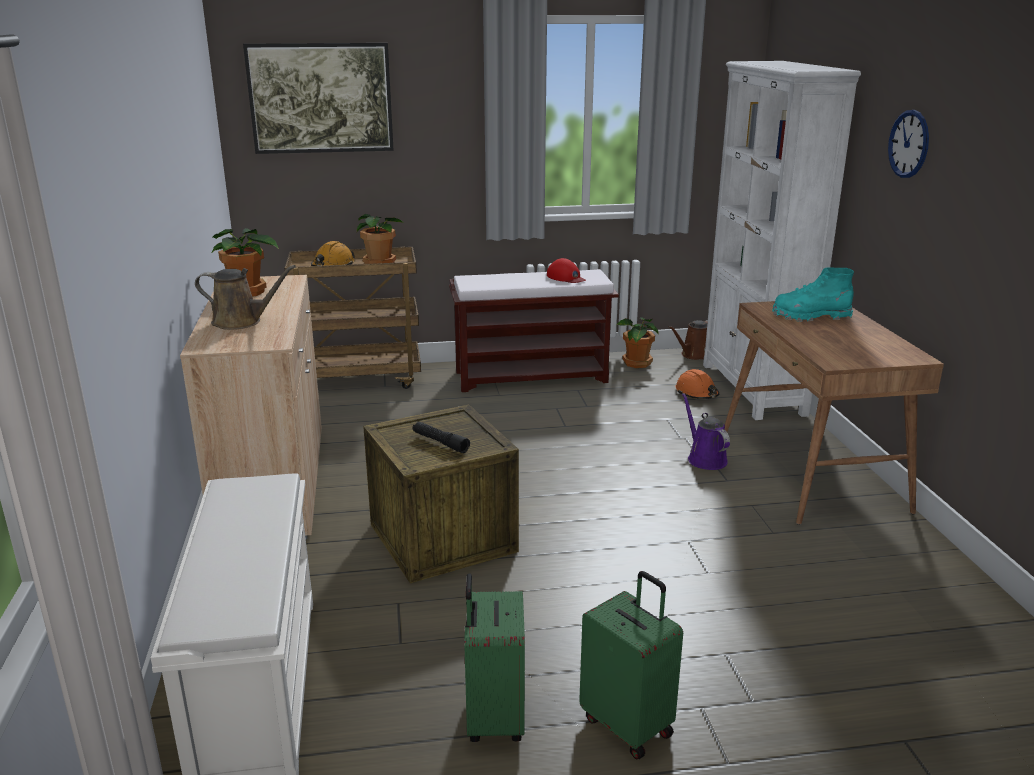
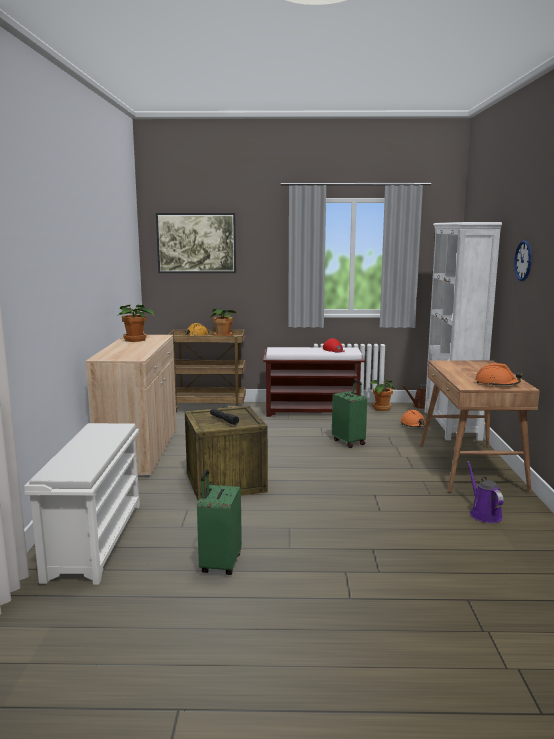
camera: 10 degrees right, 10 degrees down
brown watering can [195,265,296,330] -> none
green suitcase [579,571,683,759] -> green suitcase moved to [332,380,367,448]
purple watering can [682,393,730,470] -> purple watering can moved to [467,461,504,523]
turquoise boot [772,267,854,322] -> none
none -> orange hard hat [475,363,523,386]

